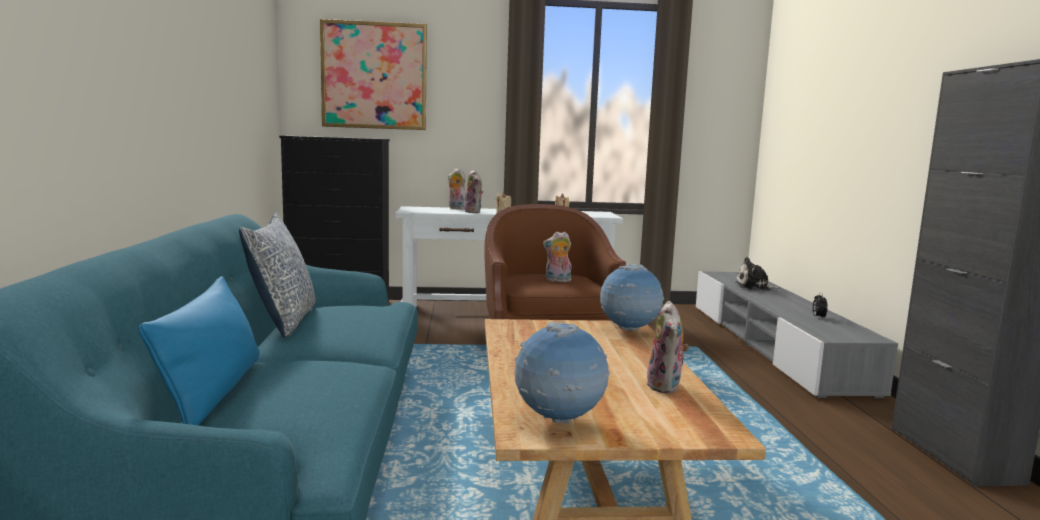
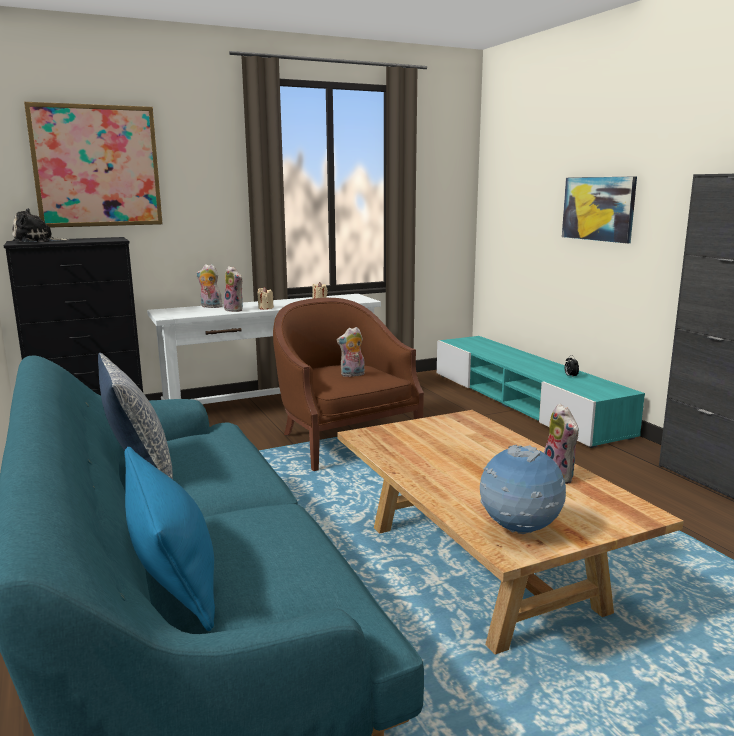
camera: 20 degrees left, 5 degrees up
globe [600,264,664,331] -> none
grey tv stand [696,271,898,398] -> turquoise tv stand [437,336,645,448]
plush toy [735,257,780,291] -> plush toy moved to [12,208,69,242]
none -> picture [562,177,637,243]

